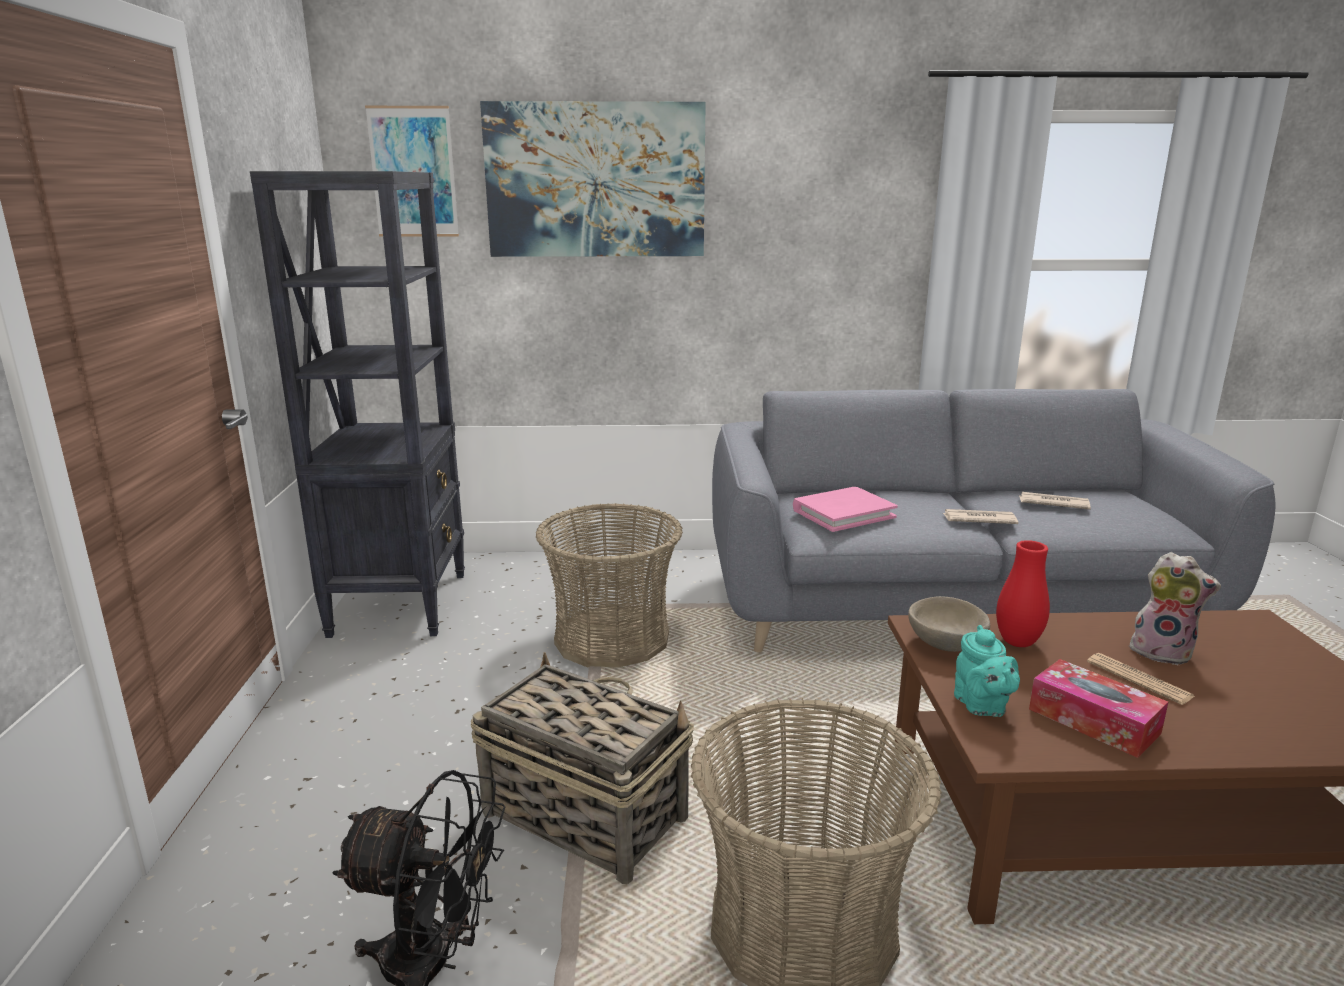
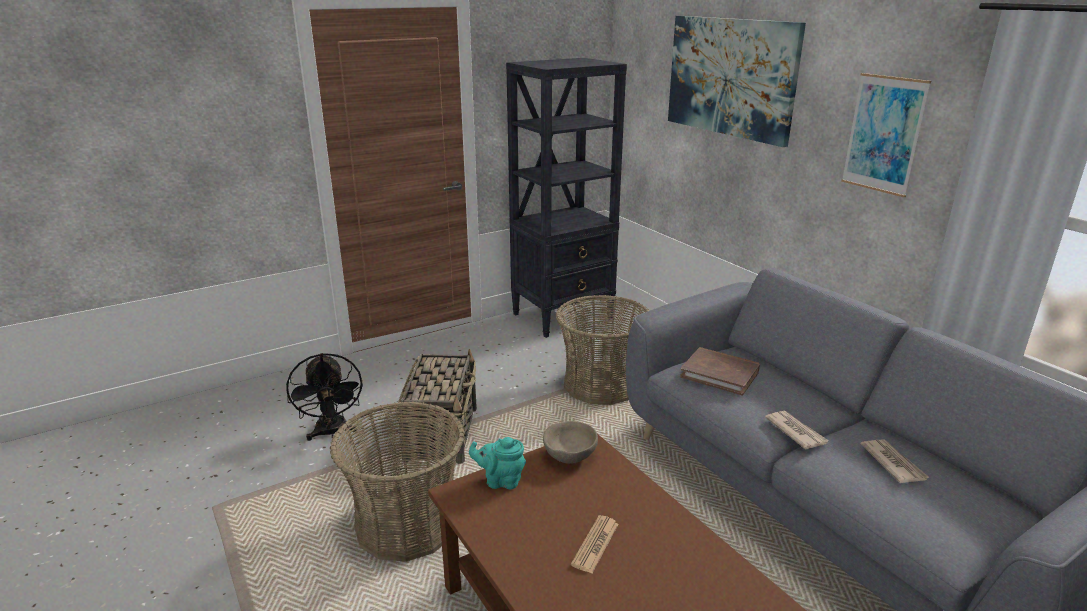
camera: 60 degrees right, 5 degrees up
picture [365,106,459,237] -> picture moved to [841,73,931,197]
pink book [793,487,898,532] -> brown book [680,347,760,396]
turquoise teapot [954,625,1020,717] -> turquoise teapot turned 45 degrees clockwise [469,437,526,489]
red vase [996,540,1050,647] -> none
tissue box [1029,659,1168,758] -> none
plush toy [1130,552,1221,665] -> none

